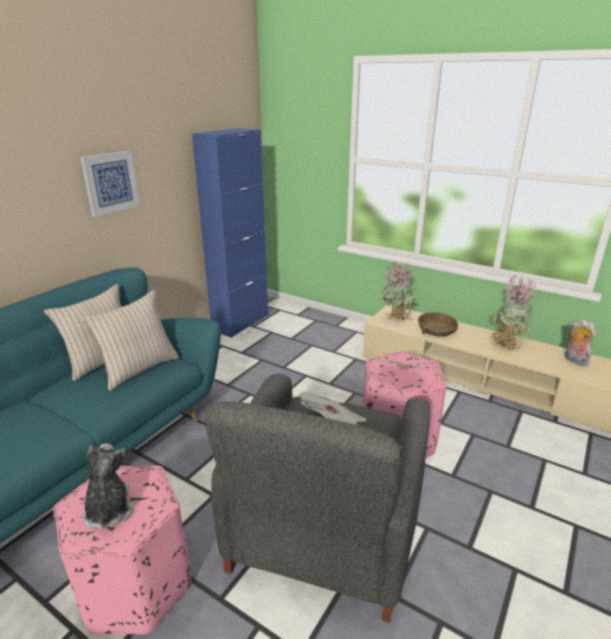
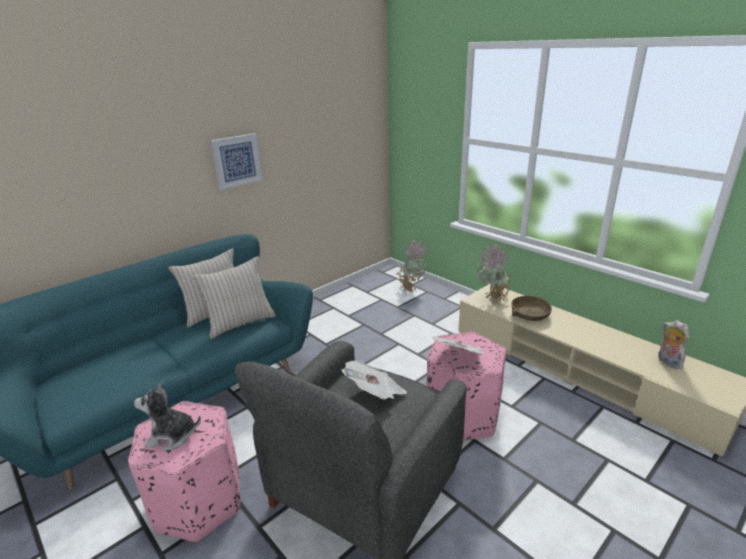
camera: 15 degrees right, 0 degrees up
plush toy [83,443,135,529] -> plush toy turned 90 degrees counterclockwise [134,381,201,451]
blue cabinet [192,128,268,338] -> none
potted plant [490,275,538,350] -> potted plant moved to [397,239,428,292]

